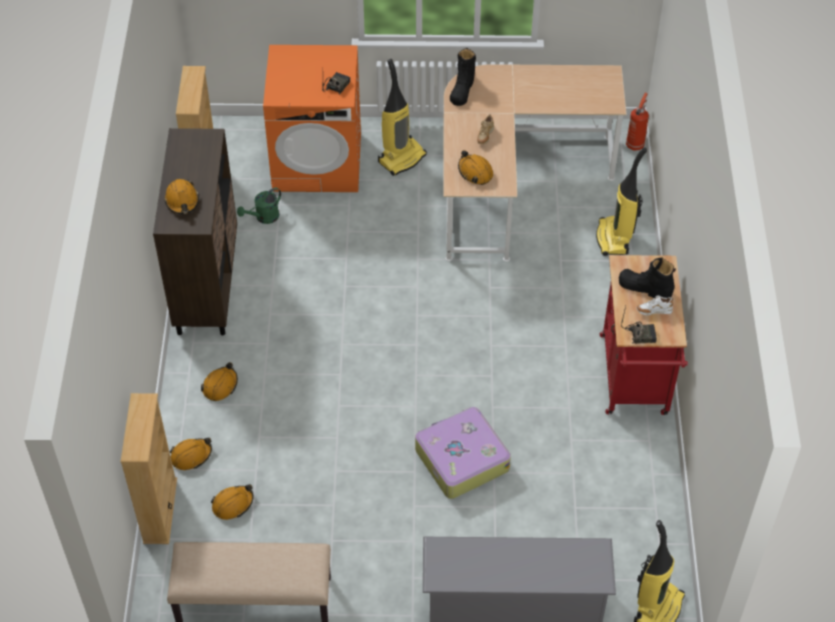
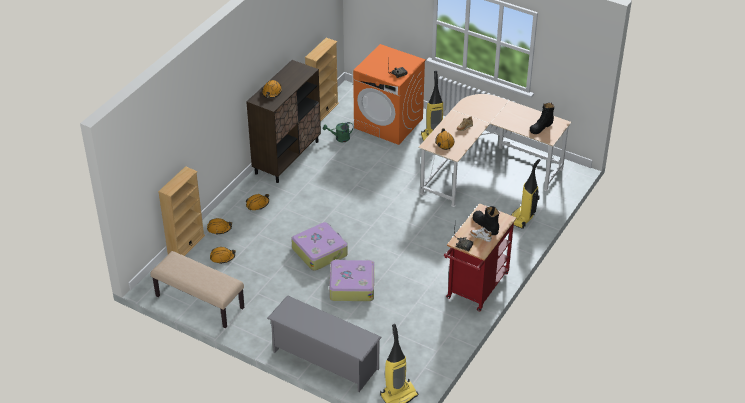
camera: 30 degrees right, 10 degrees down
black boot [450,48,476,106] -> black boot moved to [530,103,554,134]
fire extinguisher [626,93,649,150] -> none
none -> suitcase [291,222,348,271]

